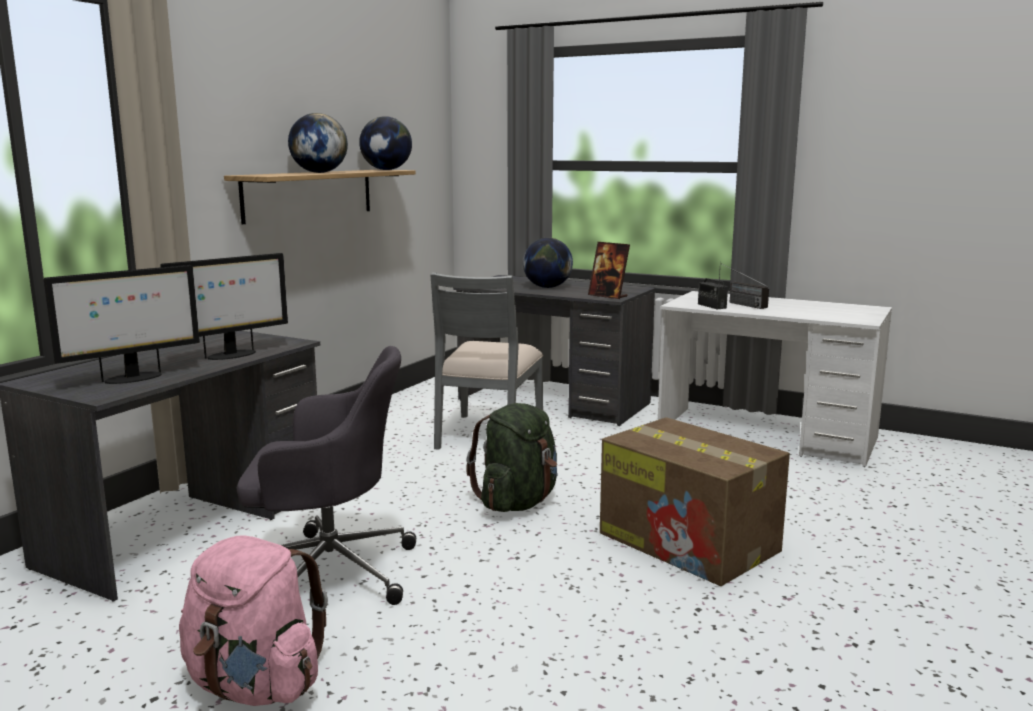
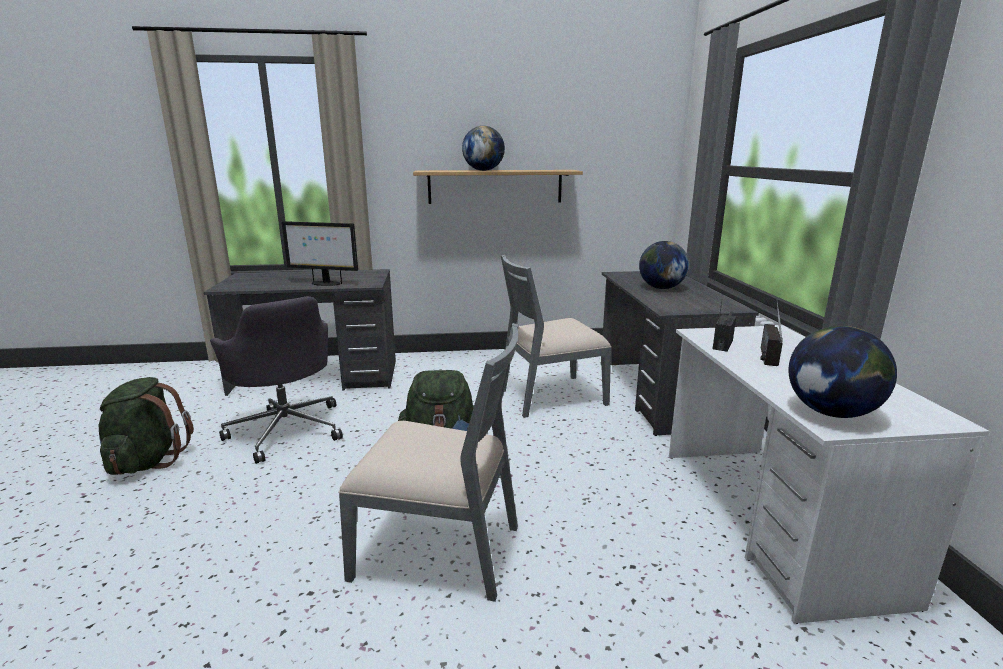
camera: 55 degrees right, 5 degrees up
monitor [44,265,200,384] -> none
pink backpack [179,535,328,706] -> green backpack [99,377,194,475]
globe [359,116,412,170] -> globe moved to [788,326,897,418]
picture frame [588,242,630,299] -> none
cardboard box [600,417,790,586] -> grey chair [338,323,519,602]

